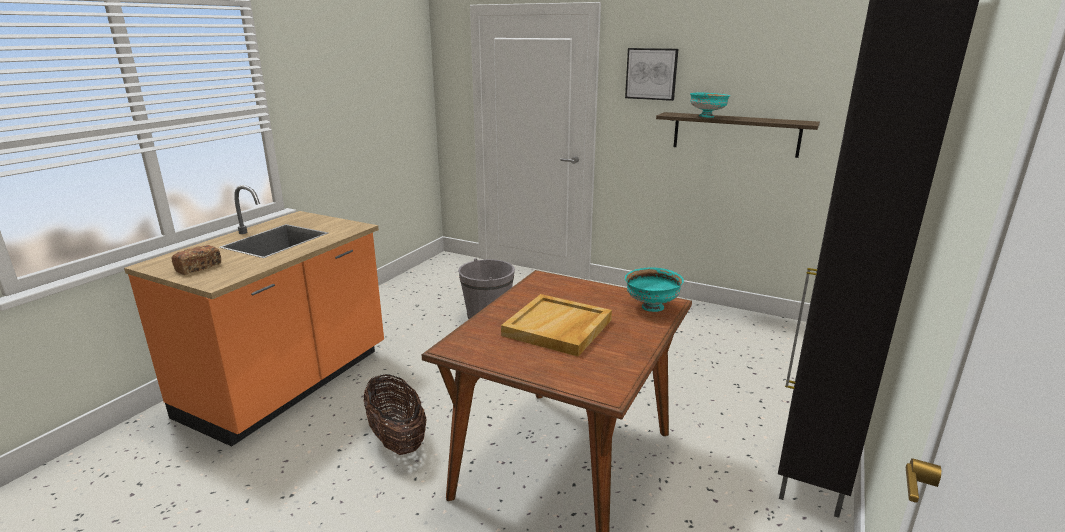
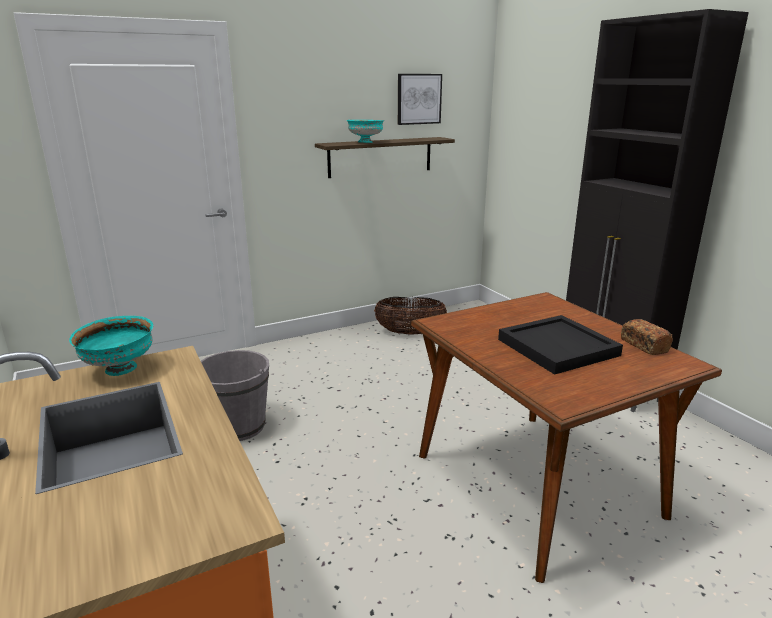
camera: 55 degrees left, 0 degrees up
bread [172,245,221,275] -> bread moved to [621,319,673,355]
basket [363,374,427,455] -> basket moved to [374,297,447,335]
beige tray [501,294,612,357] -> black tray [498,315,623,375]
picture [625,48,678,101] -> picture moved to [398,74,442,125]
turquoise bowl [625,267,684,312] -> turquoise bowl moved to [69,316,153,376]

